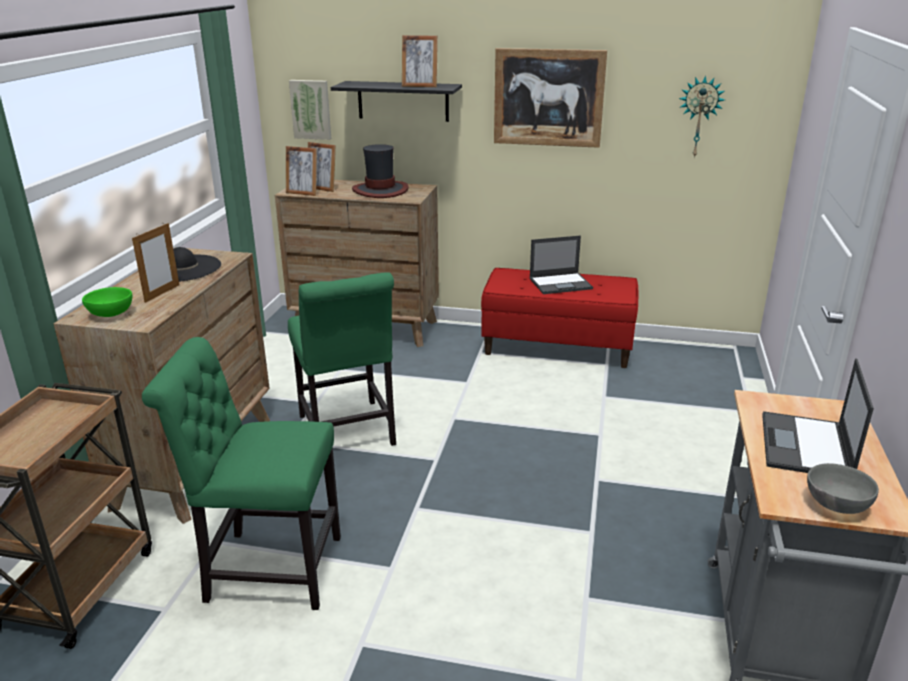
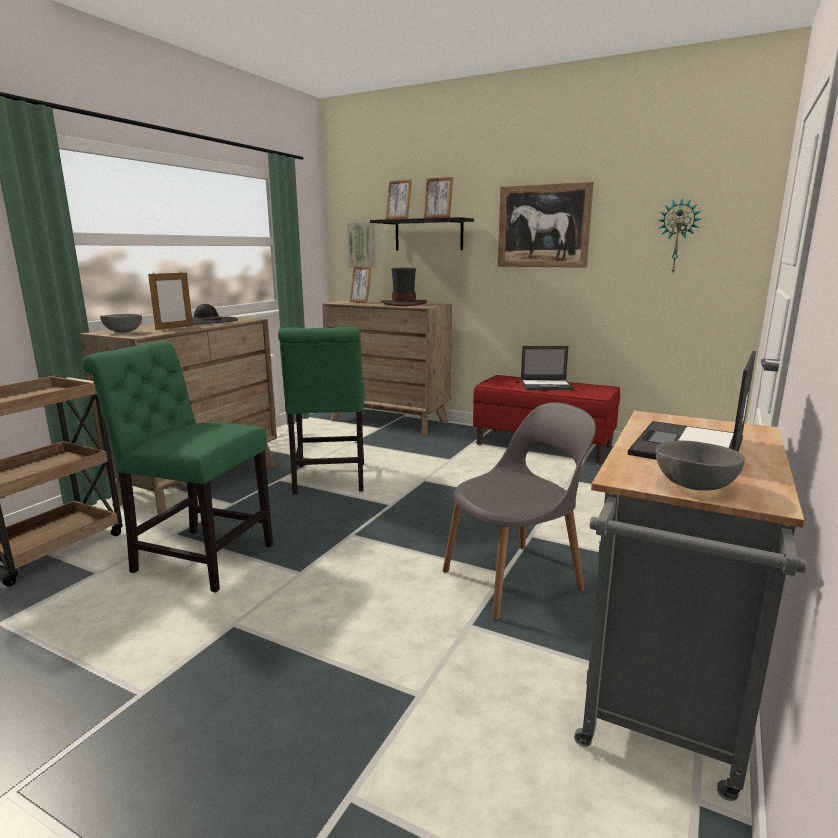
camera: 15 degrees right, 10 degrees down
green bowl [82,287,132,317] -> grey bowl [100,314,142,333]
picture frame [286,146,317,196] -> picture frame moved to [385,179,412,219]
none -> grey chair [443,402,596,620]

